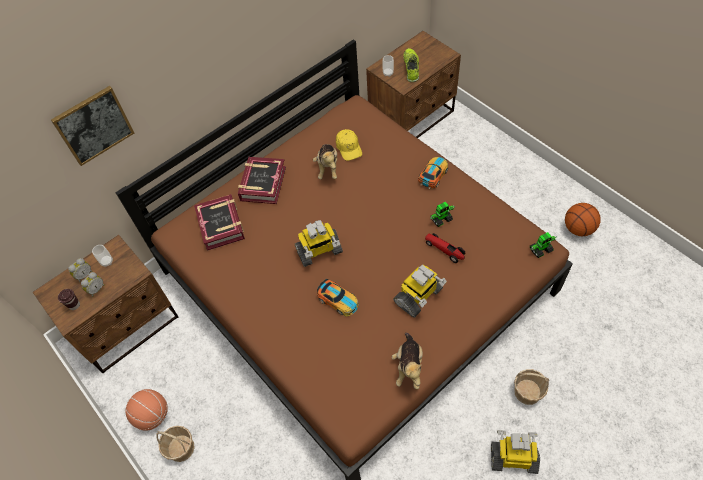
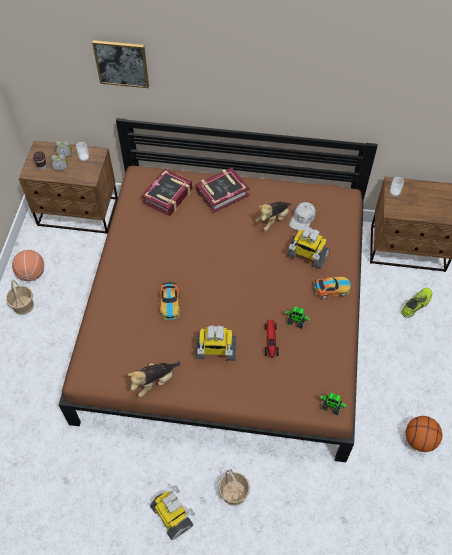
camera: 45 degrees right, 0 degrees up
toy robot [295,220,343,267] -> toy robot moved to [287,227,330,269]
yellow cap [336,129,362,161] -> white cap [289,202,316,232]
shoe [403,48,419,82] -> shoe moved to [401,288,432,318]

